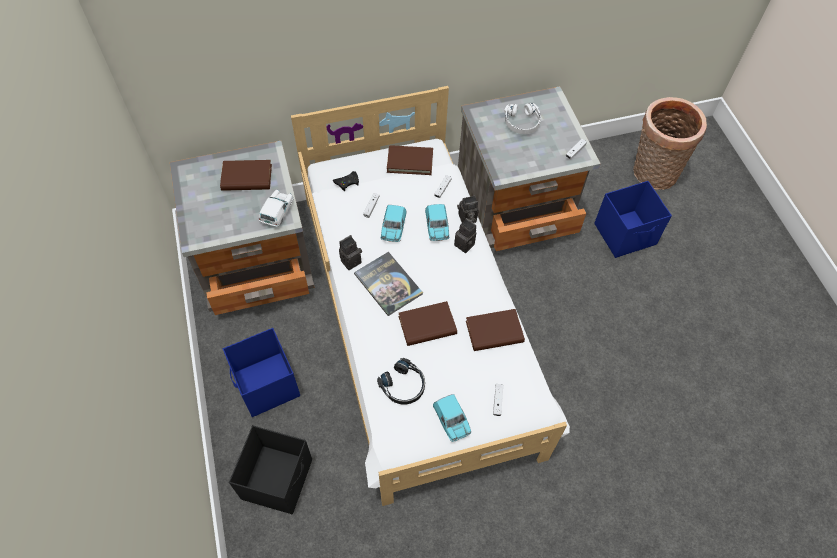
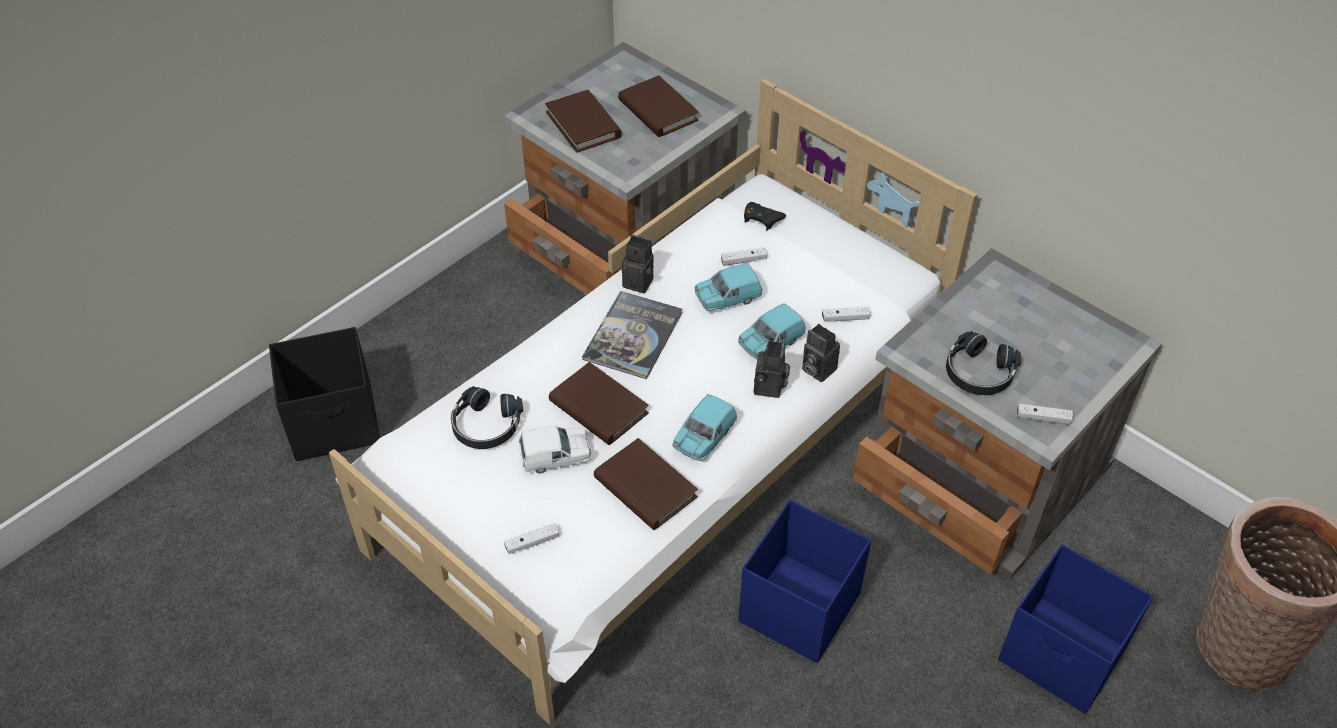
camera: 60 degrees right, 10 degrees down
blue storage box [223,328,300,417] -> blue storage box moved to [738,500,871,663]
white toy car [258,190,294,227] -> white toy car moved to [519,426,591,473]
brown book [387,145,433,175] -> brown book moved to [545,90,622,153]
turquoise toy car [433,394,471,442] -> turquoise toy car moved to [673,394,737,461]
white headphones [504,103,541,134] -> none
none -> black headphones [946,331,1021,395]

